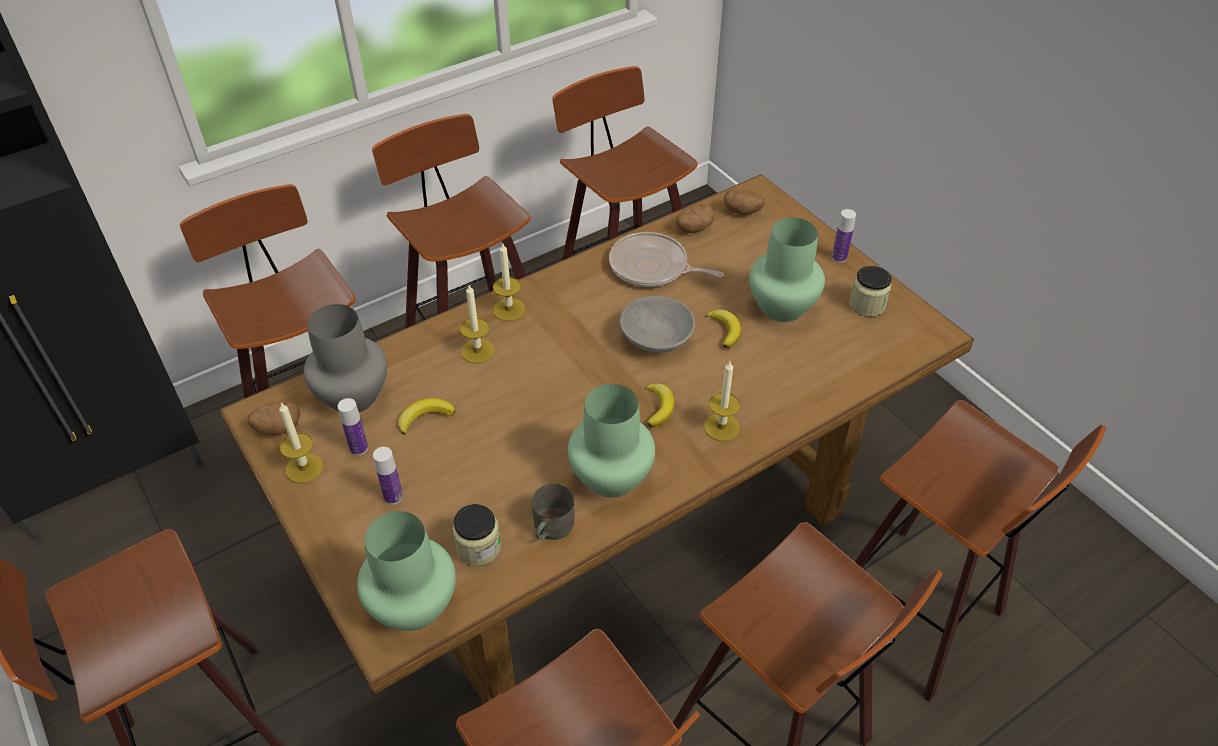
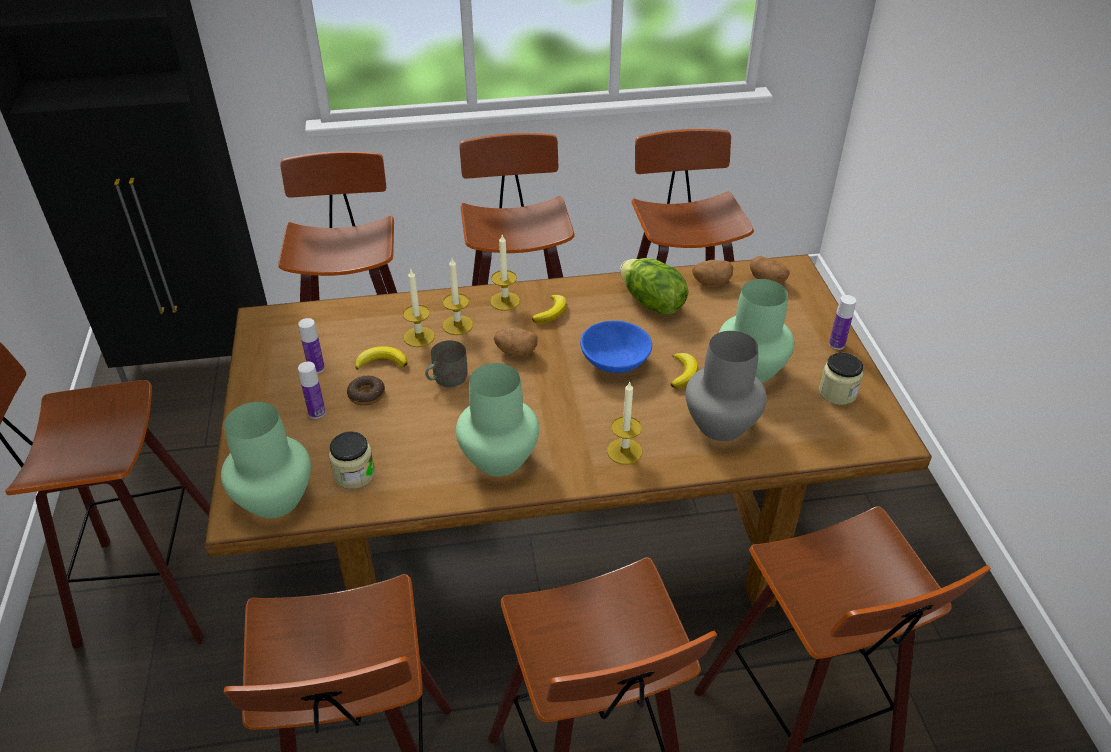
camera: 25 degrees right, 5 degrees down
potato [248,402,300,434] -> potato moved to [494,328,538,356]
candle [279,402,323,483] -> candle moved to [403,270,435,347]
grey vase [304,304,387,412] -> grey vase moved to [685,331,767,441]
grey mug [532,484,574,540] -> grey mug moved to [425,340,468,387]
frying pan [609,232,724,287] -> lettuce [620,258,689,315]
grey bowl [619,296,695,353] -> blue bowl [580,321,652,373]
banana [646,383,675,428] -> banana moved to [532,295,566,324]
none -> donut [347,376,385,406]

